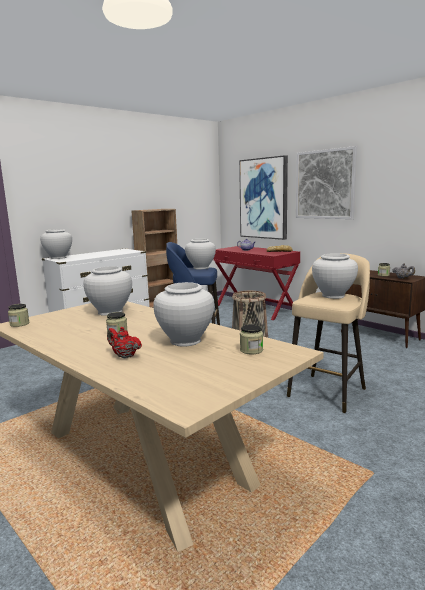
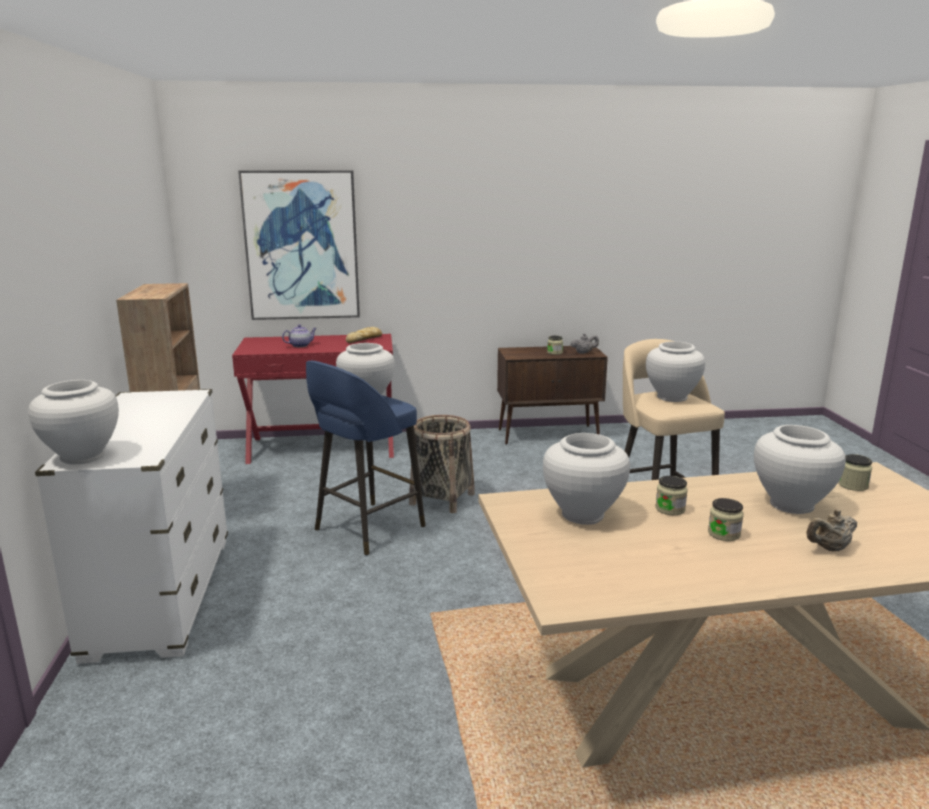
camera: 55 degrees left, 5 degrees up
jar [8,304,29,327] -> jar moved to [655,476,688,515]
red teapot [107,327,142,358] -> beige teapot [806,509,857,551]
picture [296,146,357,219] -> none

